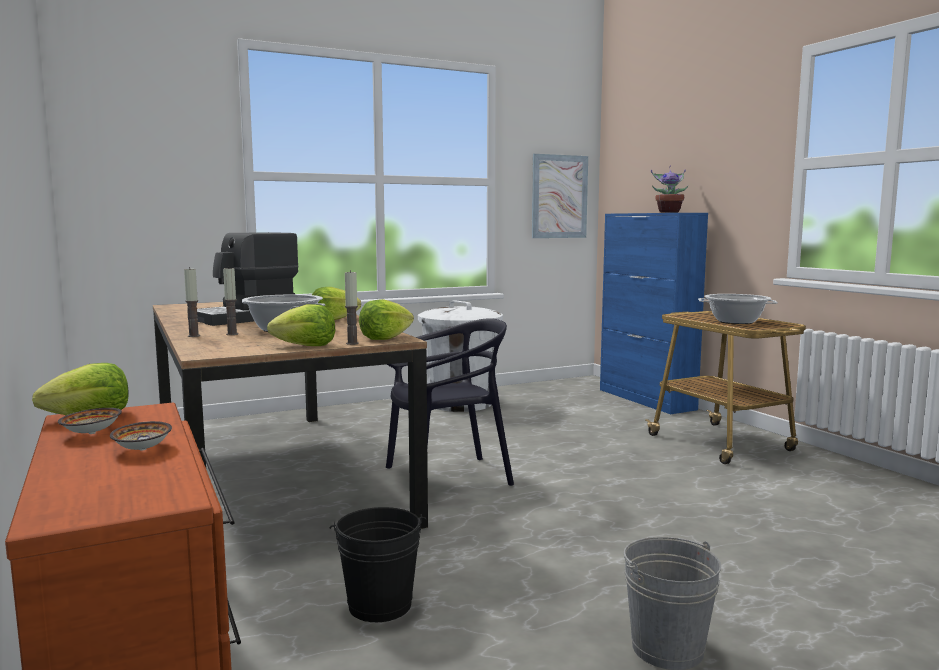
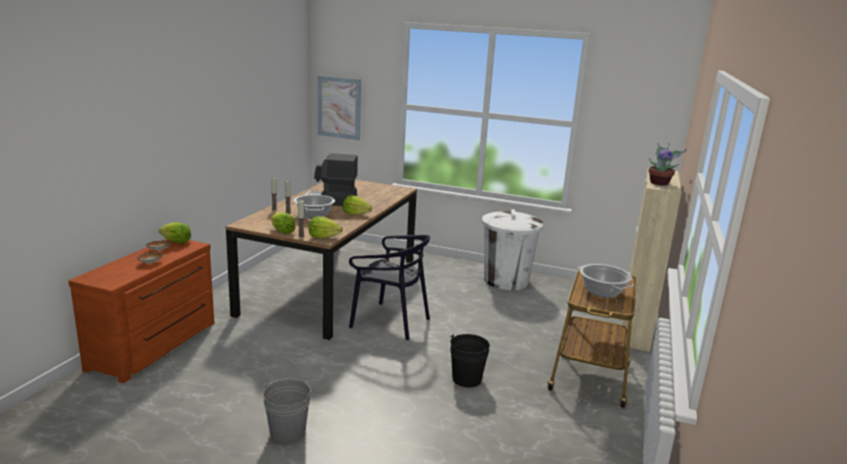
camera: 45 degrees right, 10 degrees up
black bucket [330,507,427,622] -> black bucket moved to [450,334,490,387]
picture [532,154,588,238] -> picture moved to [318,76,361,140]
blue cabinet [600,213,708,414] -> beige cabinet [621,168,682,352]

